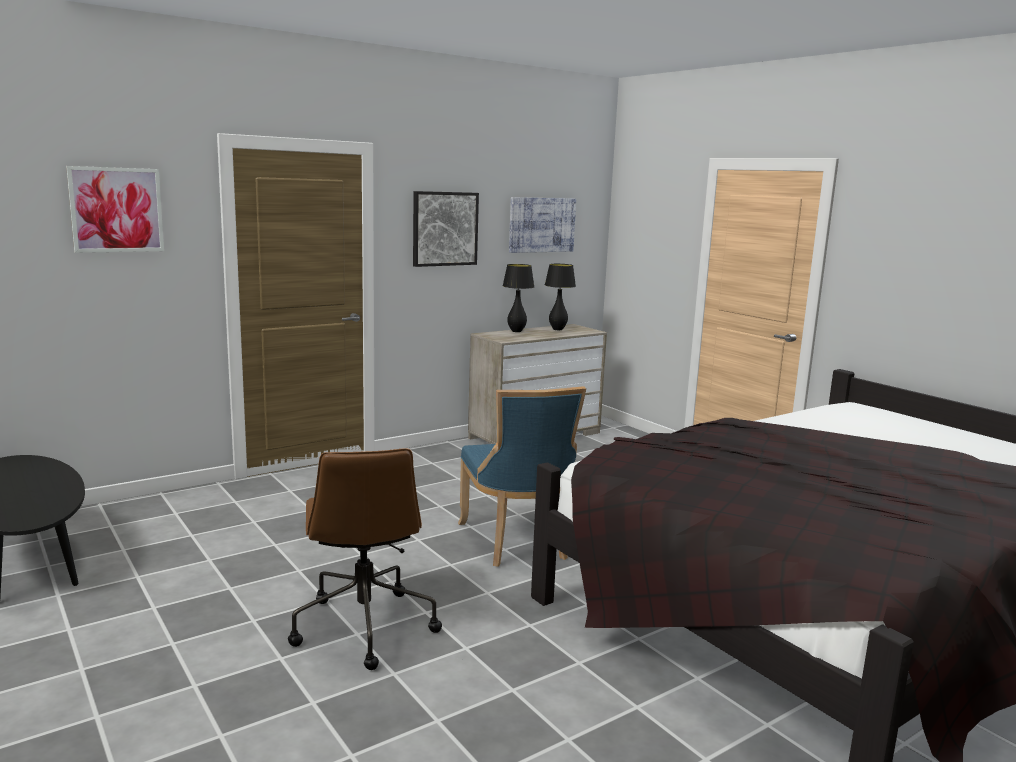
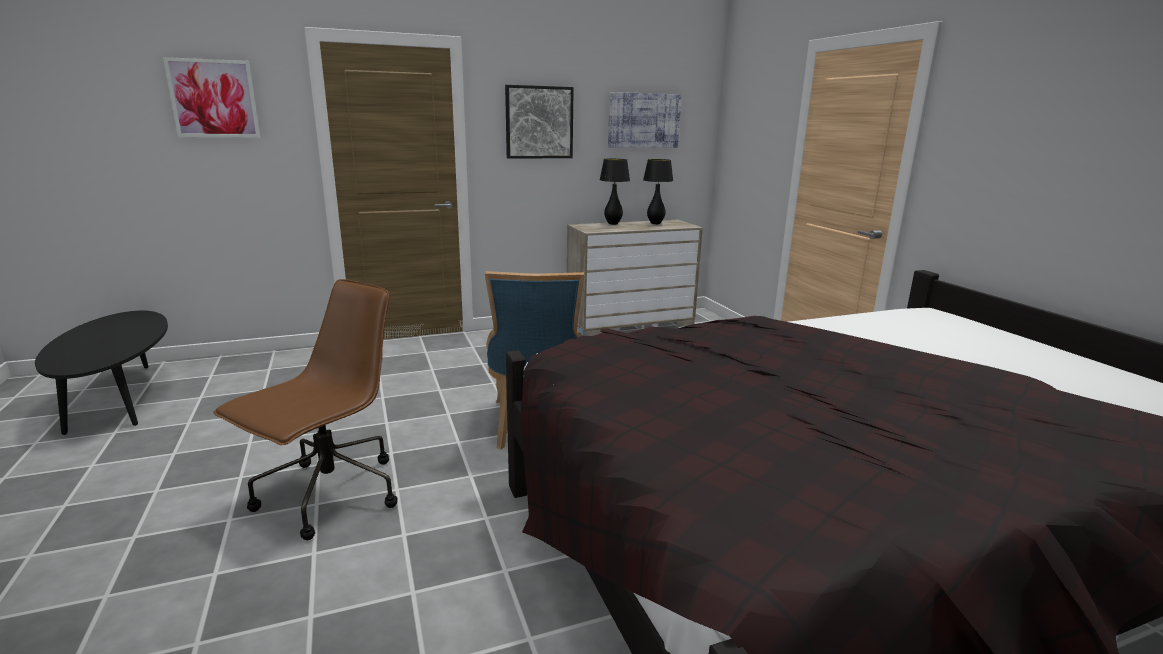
camera: 15 degrees right, 5 degrees up
brown office chair [288,448,442,670] -> brown office chair turned 150 degrees counterclockwise [213,279,397,540]

